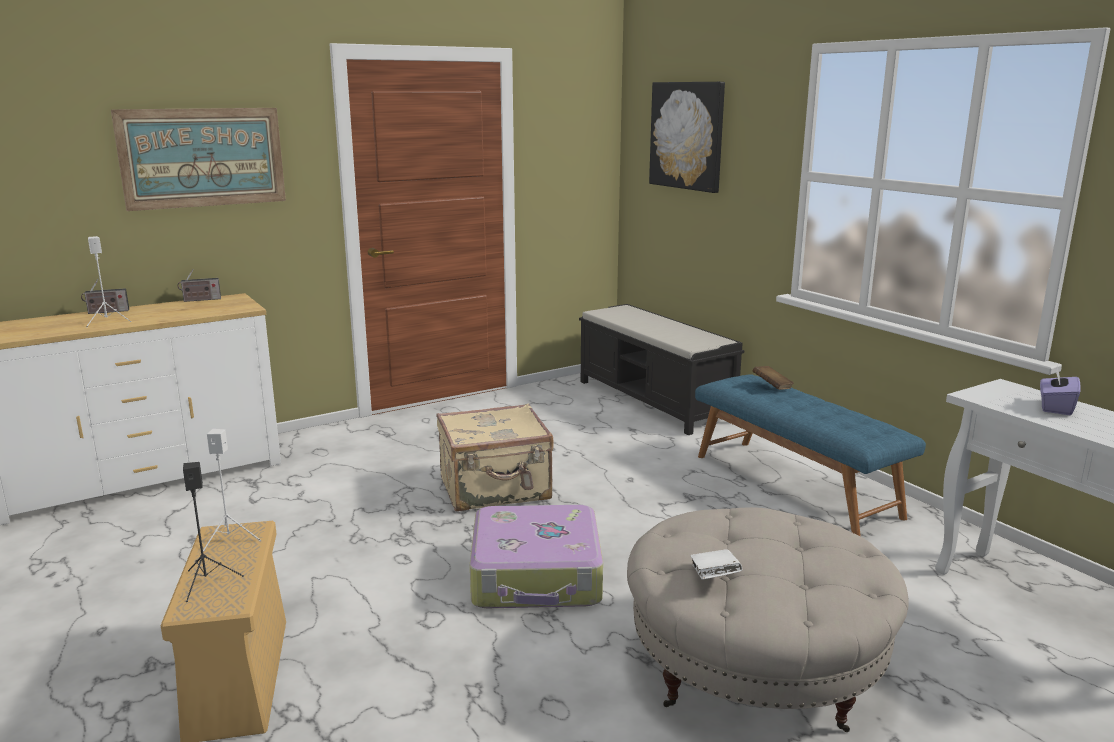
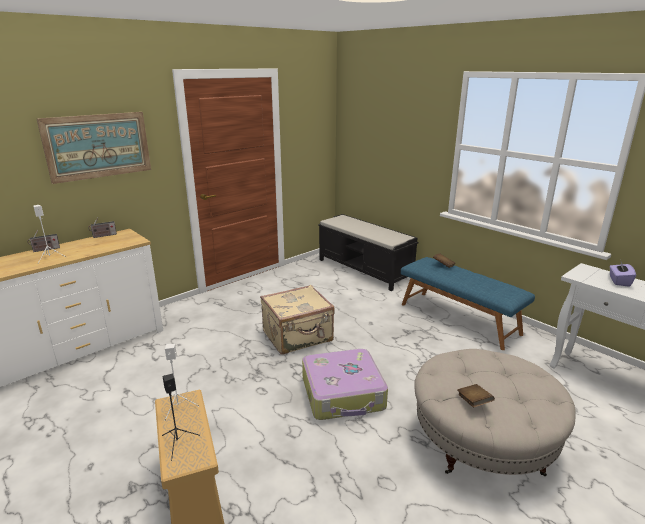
camera: 10 degrees left, 5 degrees up
picture [649,82,725,193] -> none
white book [691,549,742,580] -> brown book [458,384,495,407]

